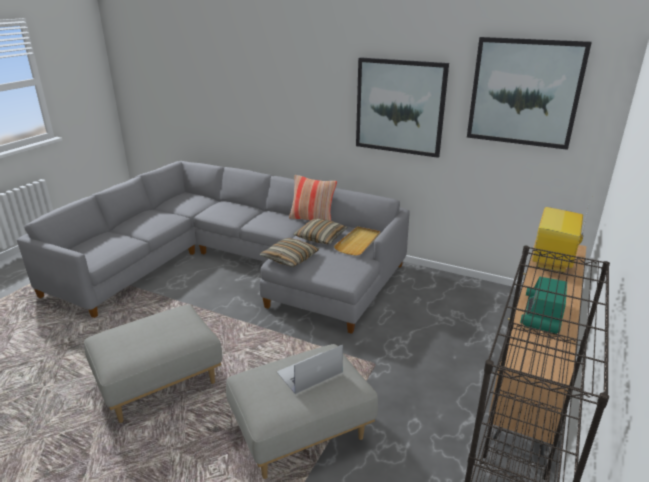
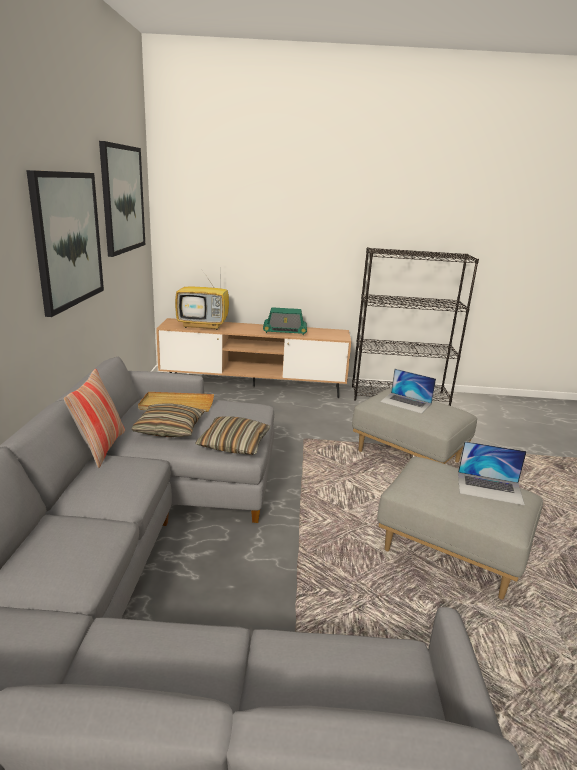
camera: 115 degrees left, 5 degrees down
none -> laptop [458,441,527,506]

